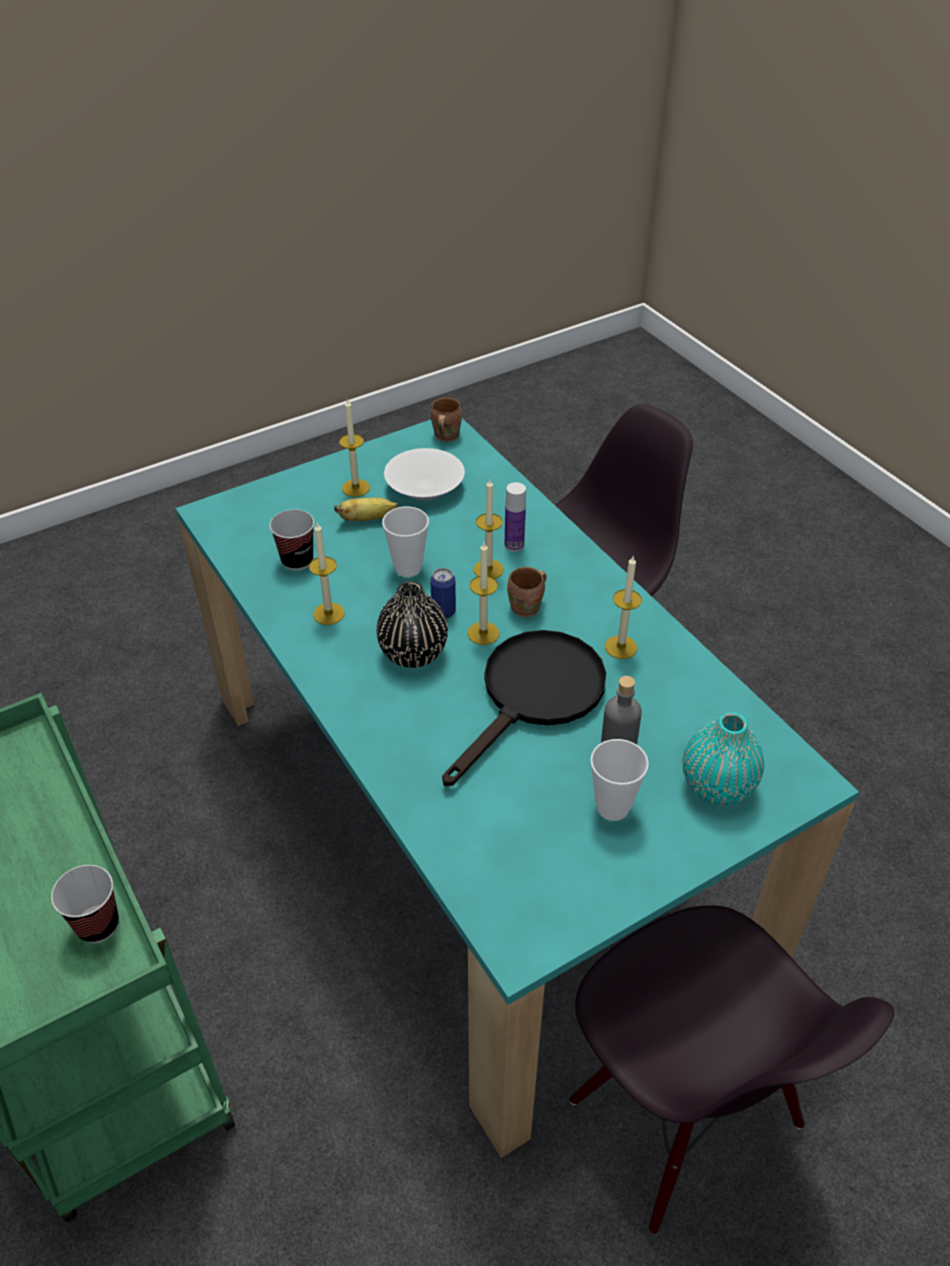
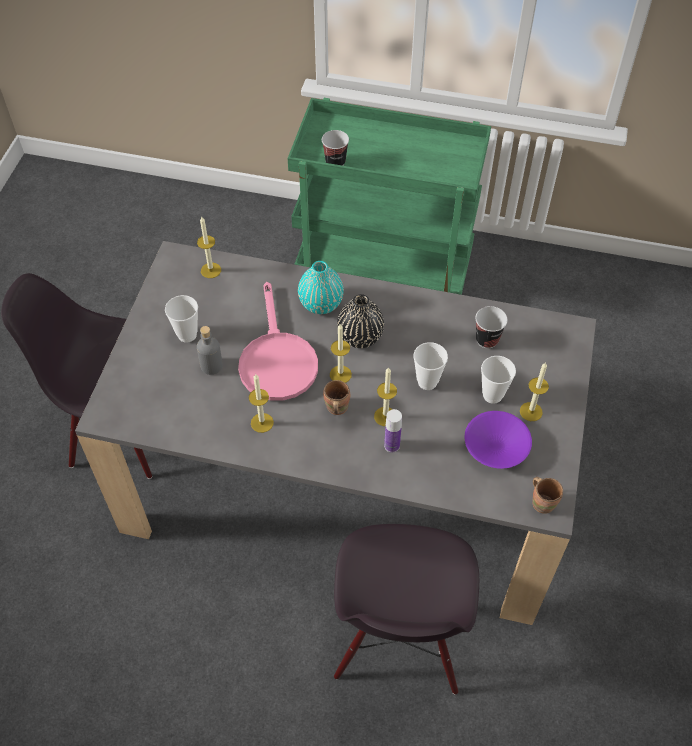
camera: 135 degrees right, 10 degrees up
turquoise dining table [176,418,859,1158] -> grey dining table [75,241,596,625]
candle [309,523,345,625] -> candle moved to [197,217,221,278]
banana [334,498,398,521] -> cup [481,356,516,404]
white bowl [384,448,465,500] -> purple bowl [464,411,532,469]
can [430,568,456,619] -> none
black frying pan [442,630,606,786] -> pink frying pan [238,282,318,401]
turquoise vase [683,712,764,805] -> turquoise vase moved to [298,261,344,314]

